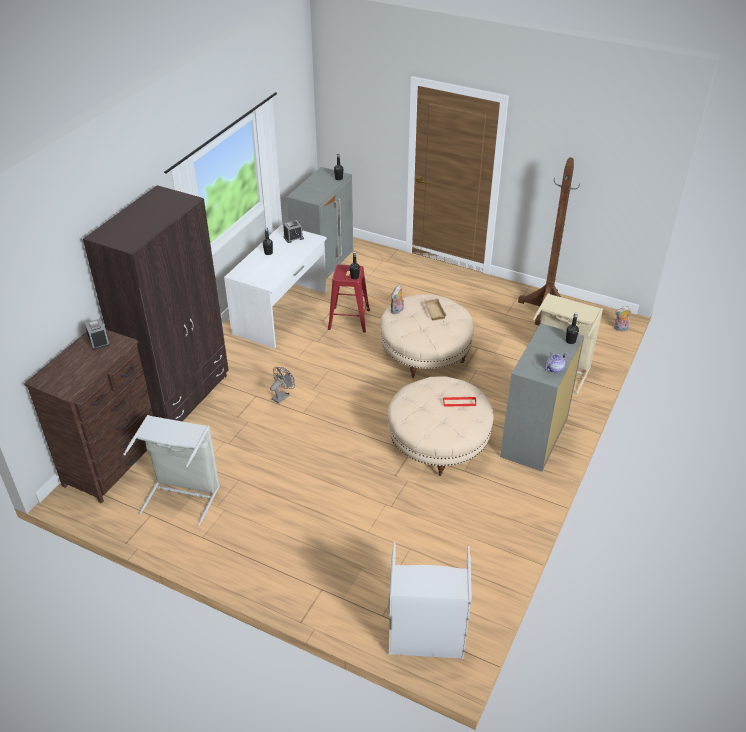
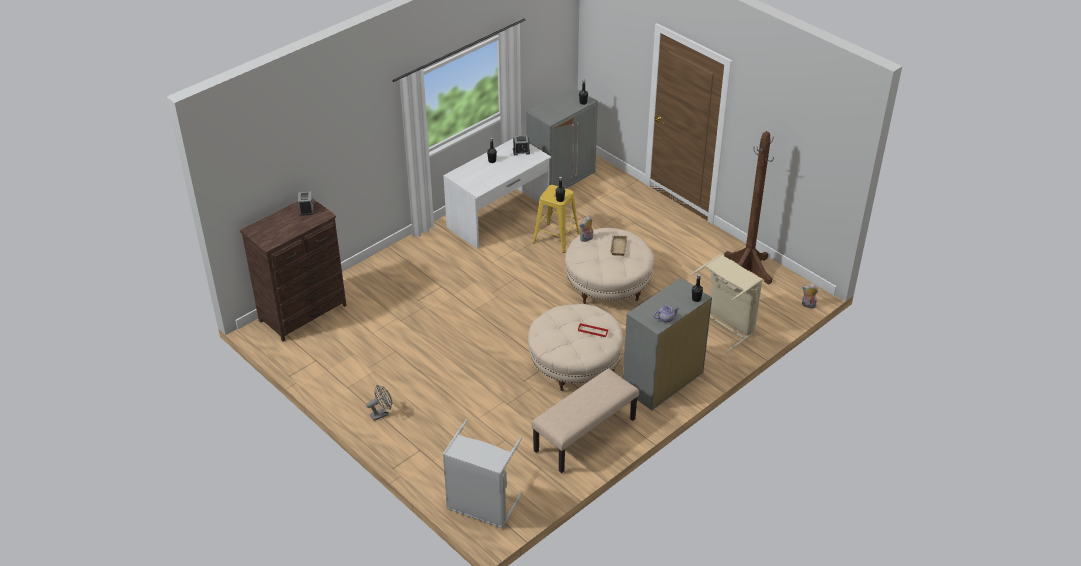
camera: 20 degrees right, 0 degrees up
brown wardrobe [83,185,229,421] -> none
grey laundry basket [123,415,220,526] -> none
grey fan [270,367,295,404] -> grey fan moved to [366,385,392,421]
red stool [328,265,370,333] -> yellow stool [532,185,580,253]
none -> beige bench [531,368,639,473]

